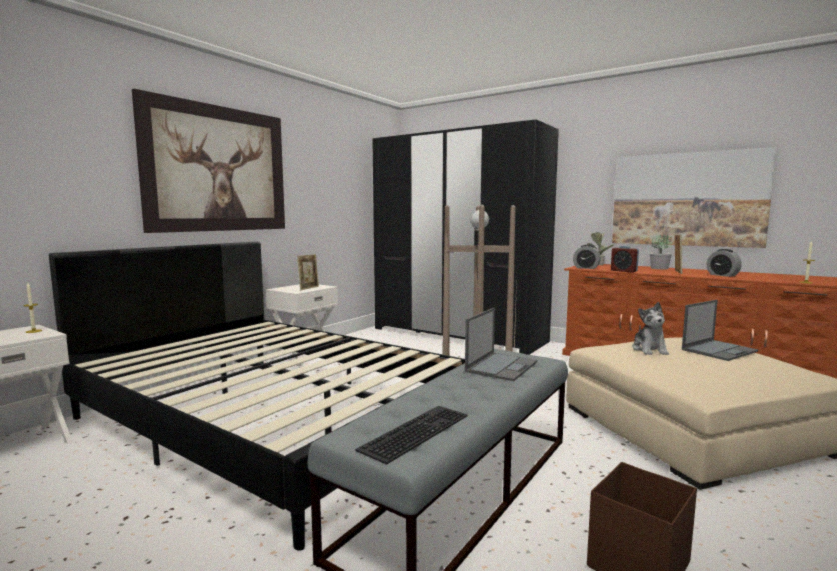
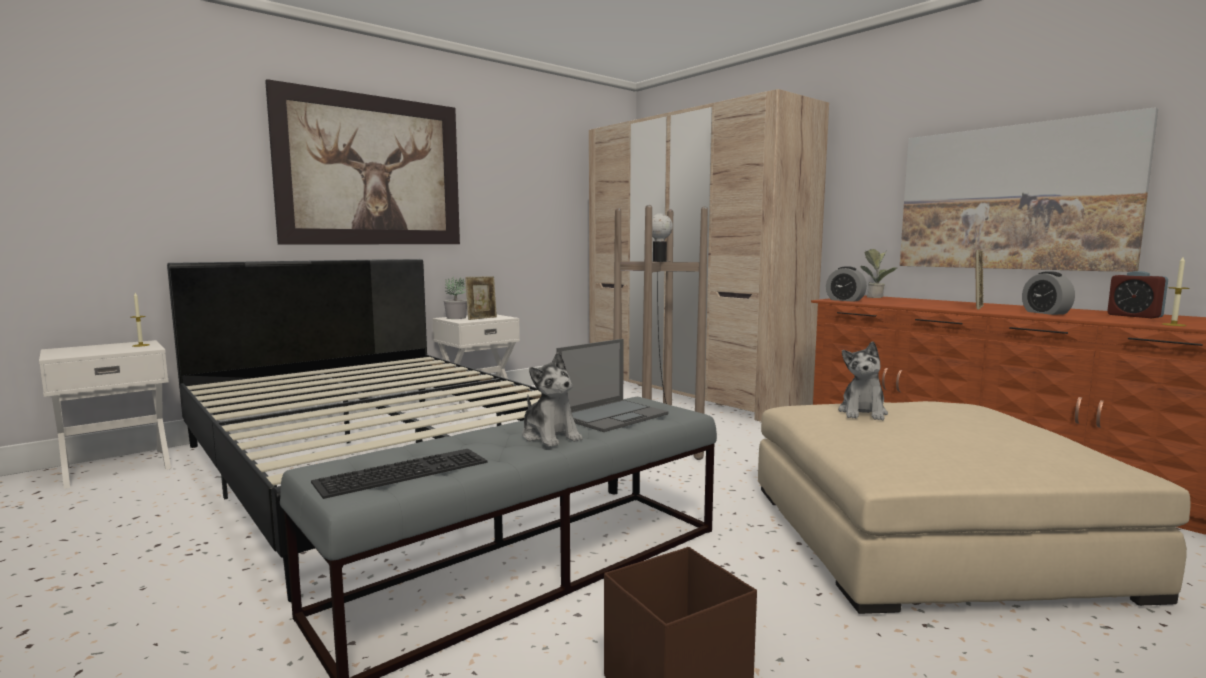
camera: 15 degrees right, 0 degrees up
black wardrobe [372,119,559,355] -> beige wardrobe [589,89,829,422]
alarm clock [611,246,639,272] -> alarm clock moved to [1107,271,1168,318]
potted plant [650,234,672,269] -> potted plant moved to [444,276,467,319]
laptop [682,300,758,361] -> none
none -> plush toy [522,352,583,447]

